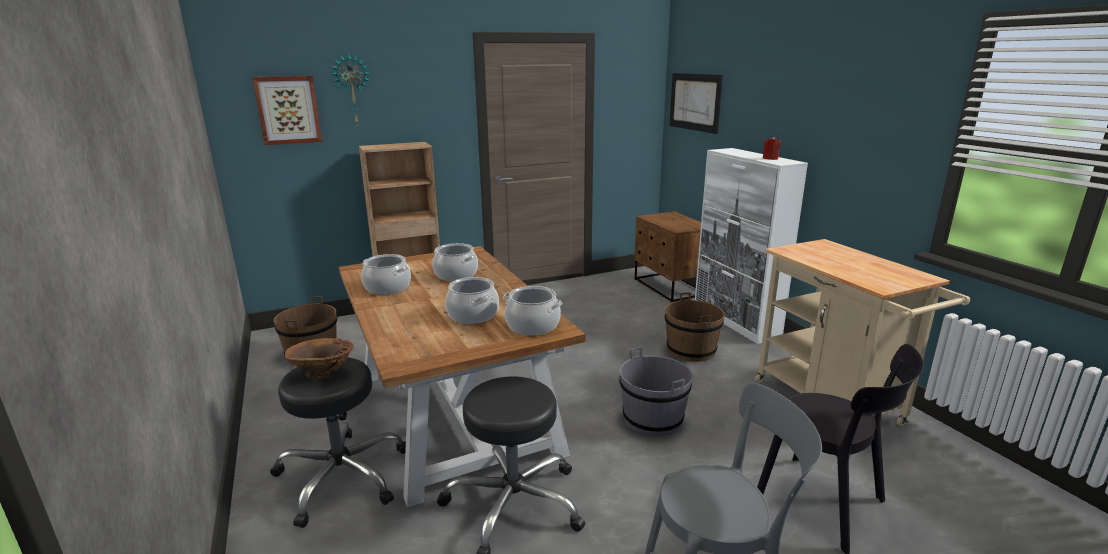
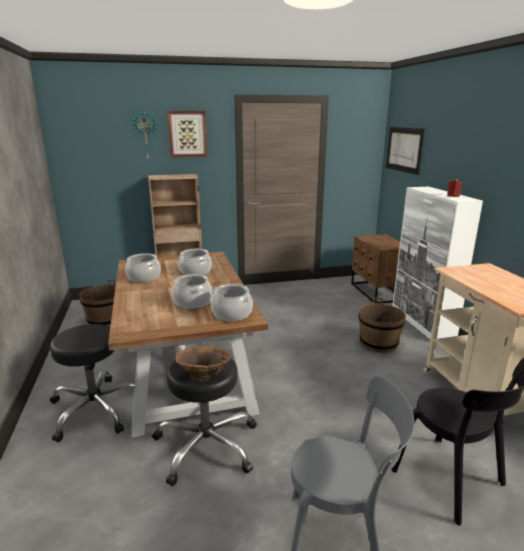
camera: 10 degrees right, 0 degrees up
picture [252,76,322,145] -> picture moved to [167,111,207,157]
brown vase [285,338,354,380] -> brown vase moved to [175,346,231,382]
grey bucket [619,347,693,436] -> none

